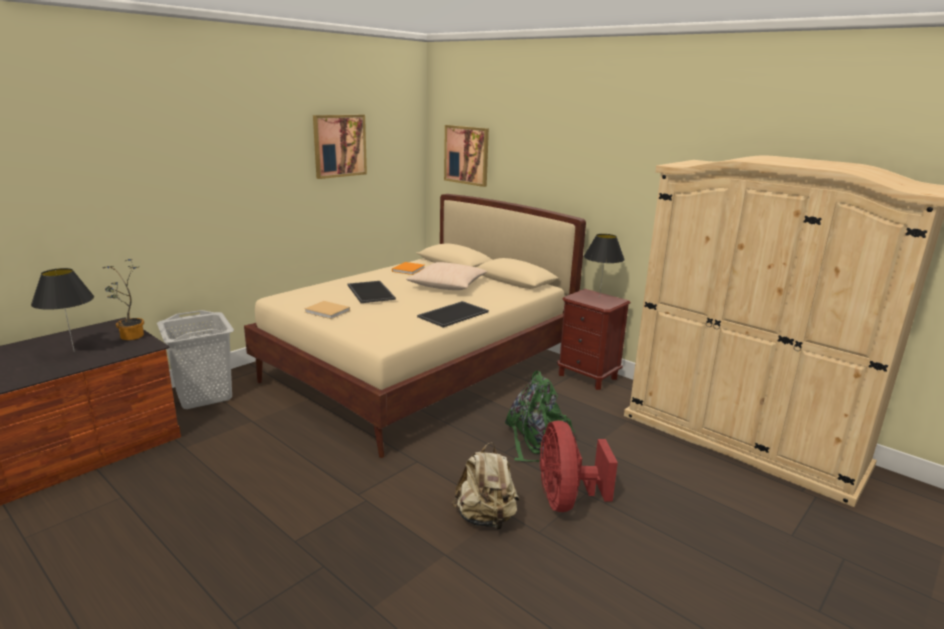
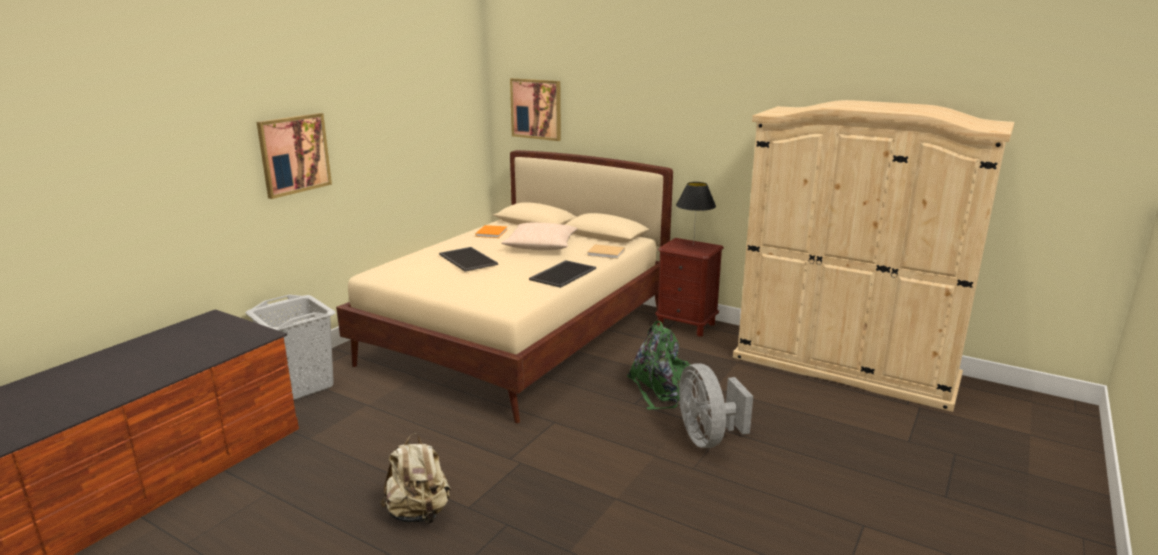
camera: 10 degrees left, 0 degrees up
black table lamp [31,268,94,352] -> none
potted plant [103,259,144,340] -> none
beige book [304,301,350,319] -> beige book moved to [587,244,625,259]
picture [313,115,367,179] -> picture moved to [257,113,332,199]
beige backpack [452,442,520,531] -> beige backpack moved to [380,433,451,525]
red fan [540,420,618,512] -> grey fan [679,363,753,448]

